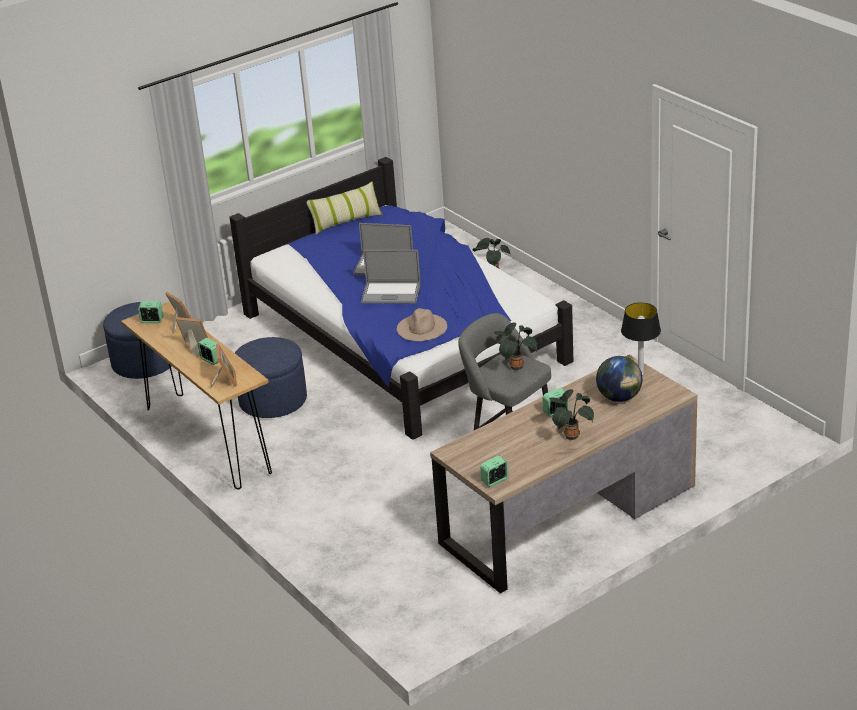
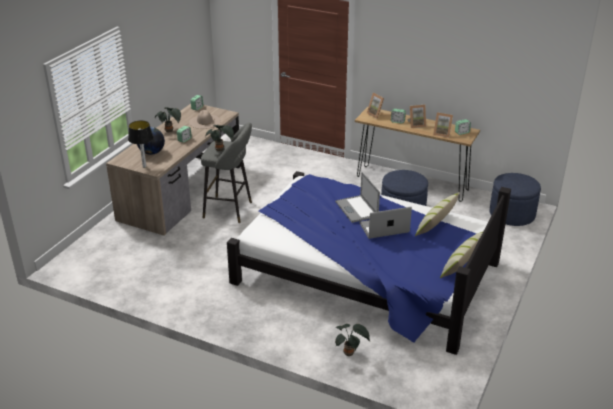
camera: 150 degrees right, 0 degrees up
laptop [361,250,420,303] -> laptop turned 90 degrees counterclockwise [335,172,380,223]
beige hat [397,308,447,341] -> beige hat moved to [189,110,221,129]
none -> pillow [415,192,460,236]

